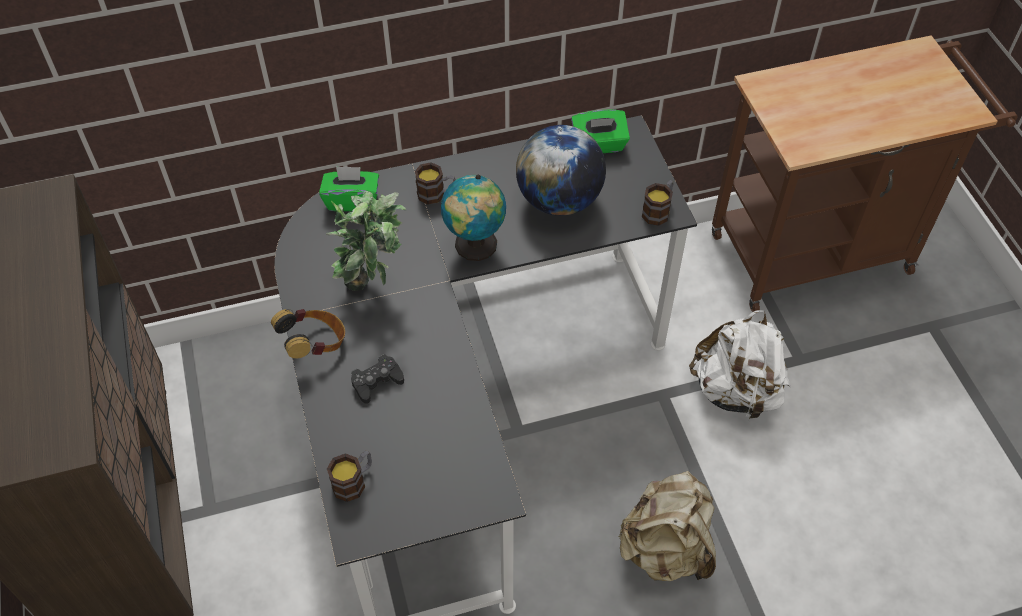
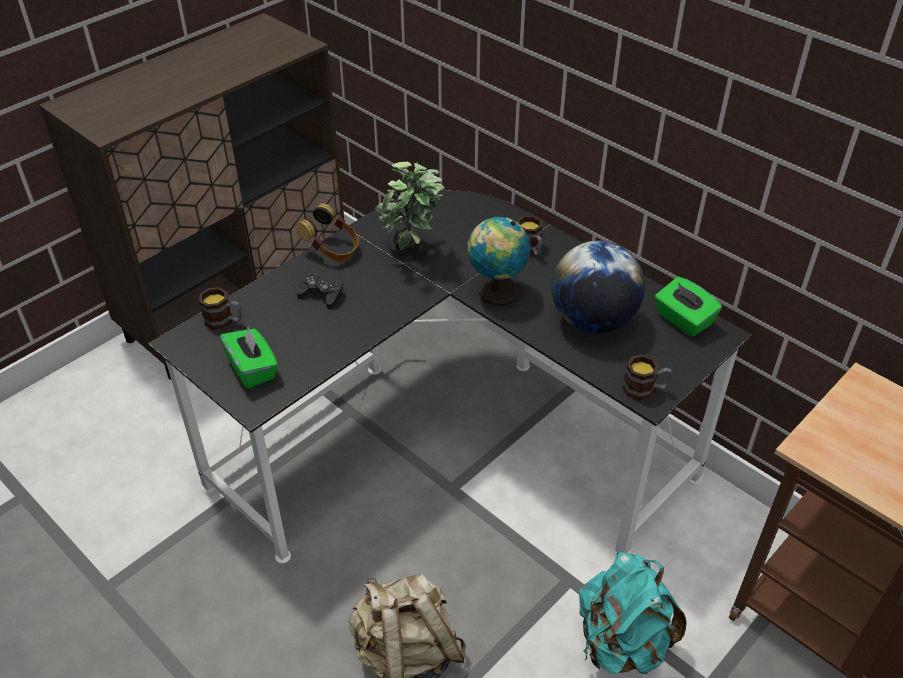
camera: 60 degrees right, 10 degrees down
green tissue box [319,166,379,211] -> green tissue box moved to [220,327,278,389]
white backpack [689,310,790,423] -> turquoise backpack [579,552,687,674]

